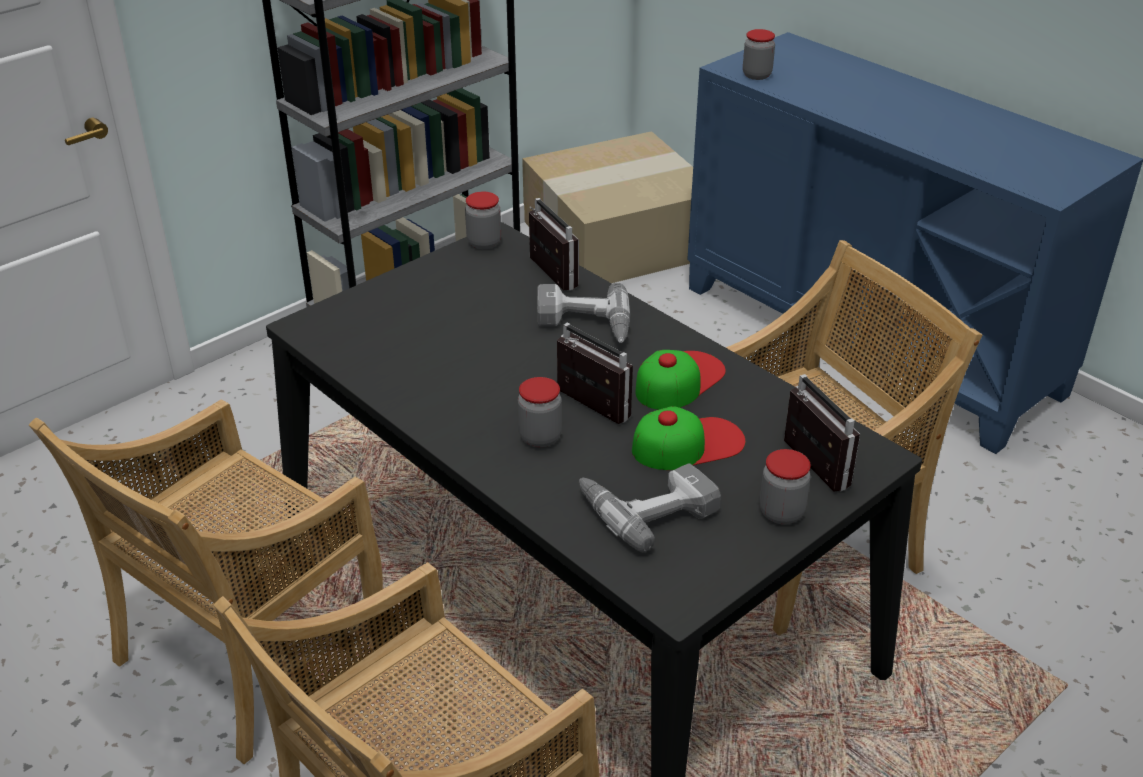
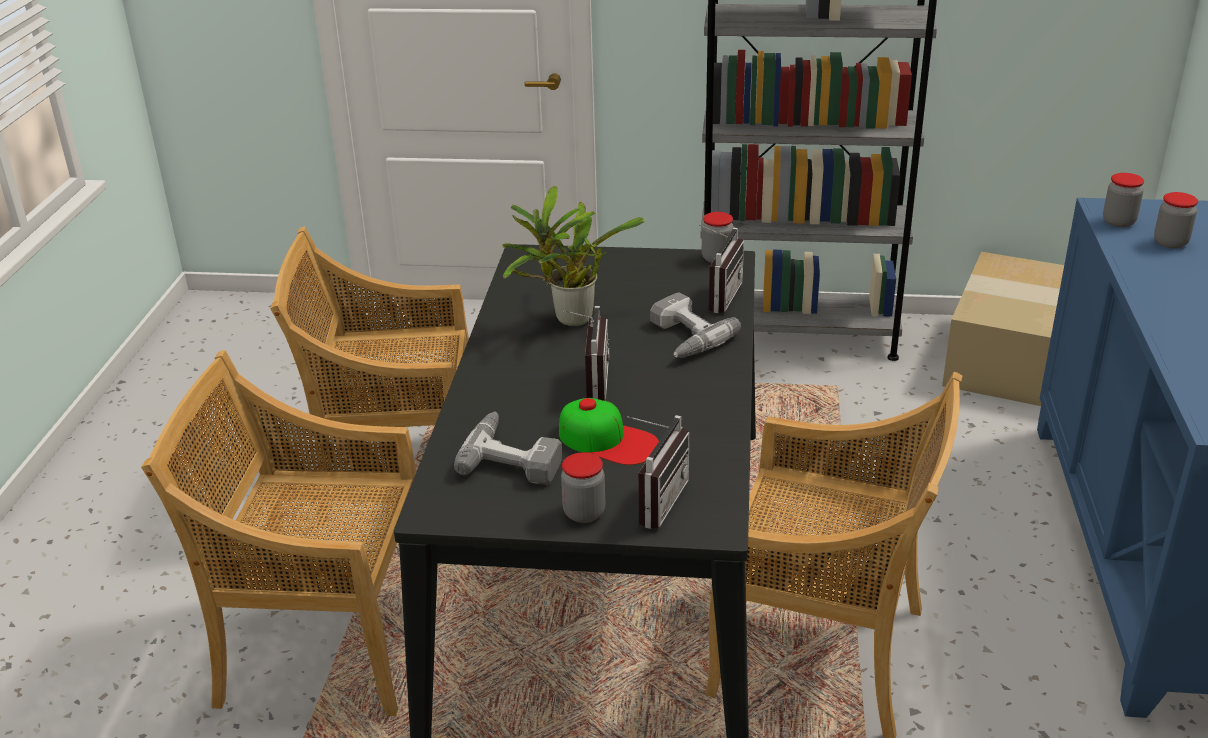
camera: 50 degrees right, 5 degrees down
jar [518,377,562,447] -> jar moved to [1154,192,1198,249]
cap [635,350,726,410] -> none
none -> potted plant [502,186,645,327]

